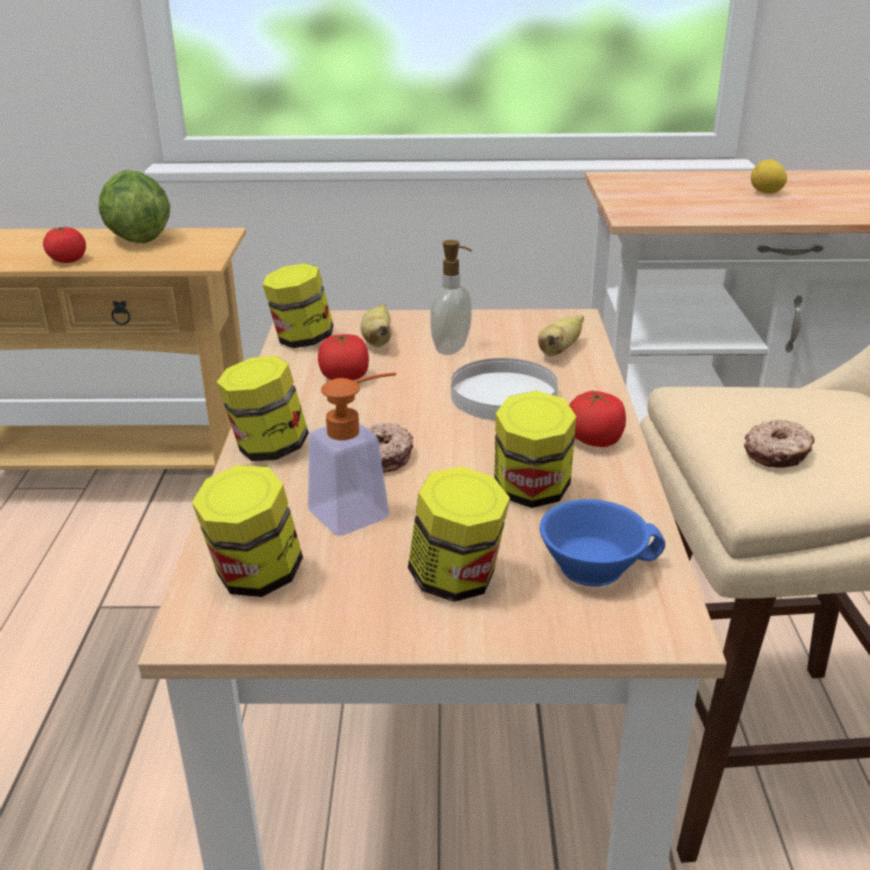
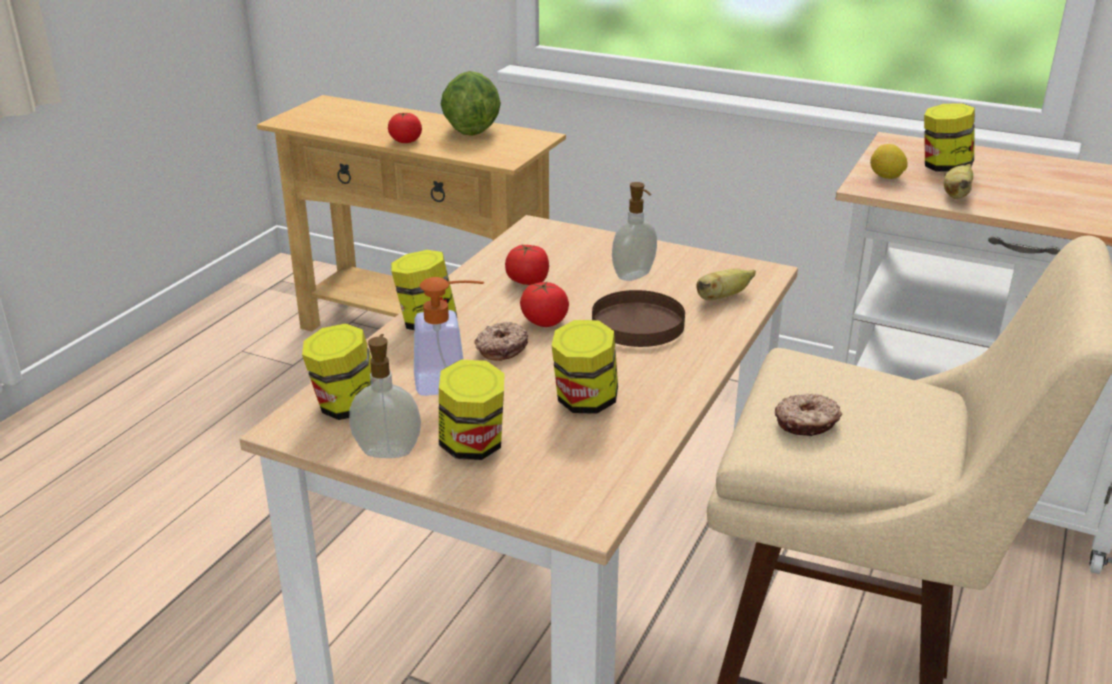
camera: 25 degrees right, 0 degrees up
jar [263,263,333,348] -> jar moved to [924,103,975,172]
banana [361,304,392,347] -> banana moved to [944,164,973,199]
white plate [451,358,558,420] -> brown plate [592,290,685,347]
blue cup [540,499,665,587] -> none
tomato [569,390,626,447] -> tomato moved to [520,281,569,327]
lemon [751,160,787,194] -> lemon moved to [870,144,908,179]
none -> soap dispenser [349,334,421,458]

